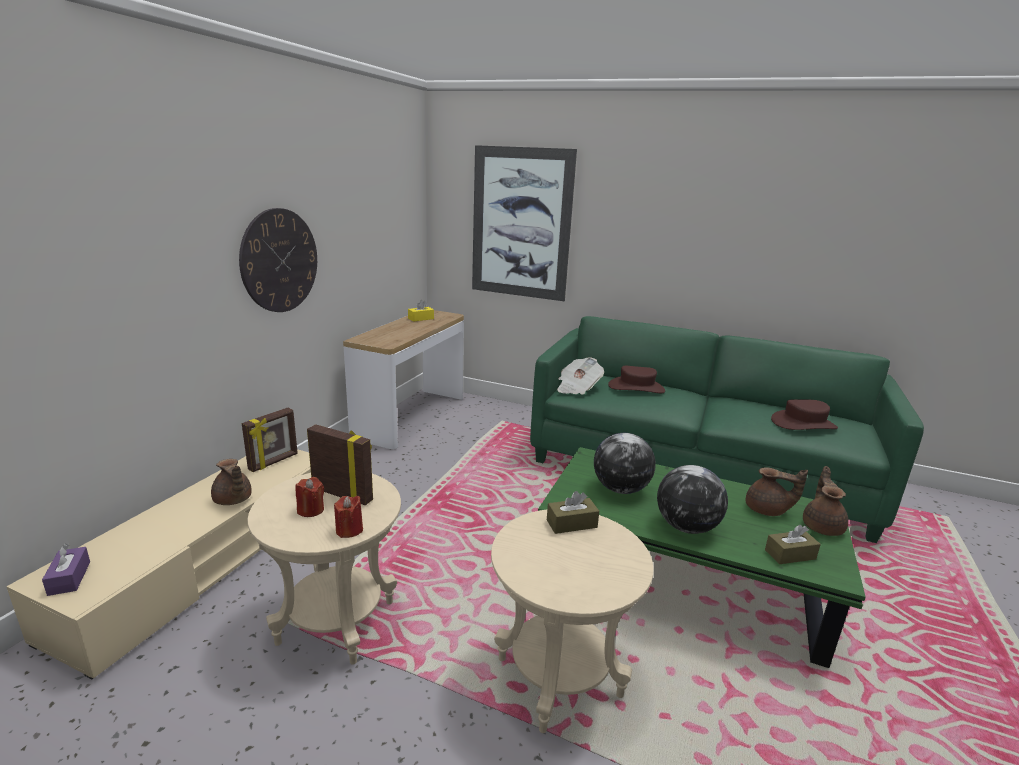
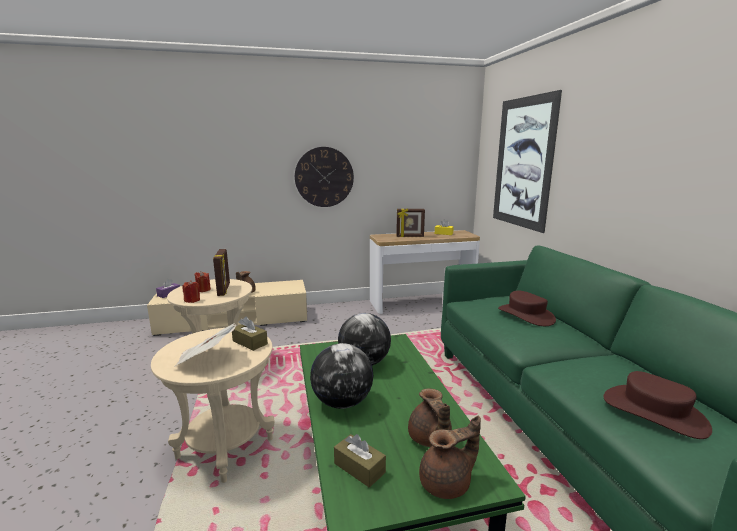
camera: 55 degrees right, 5 degrees down
picture frame [242,408,298,472] -> picture frame moved to [396,209,425,237]
newspaper [557,357,604,395] -> newspaper moved to [174,323,236,367]

